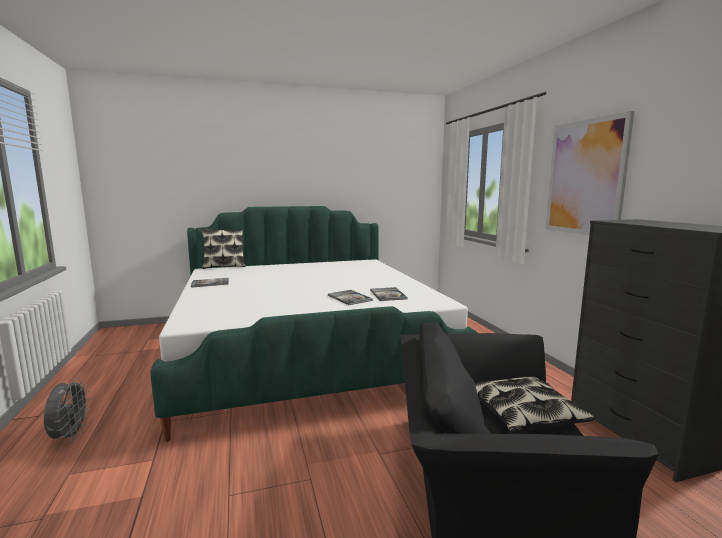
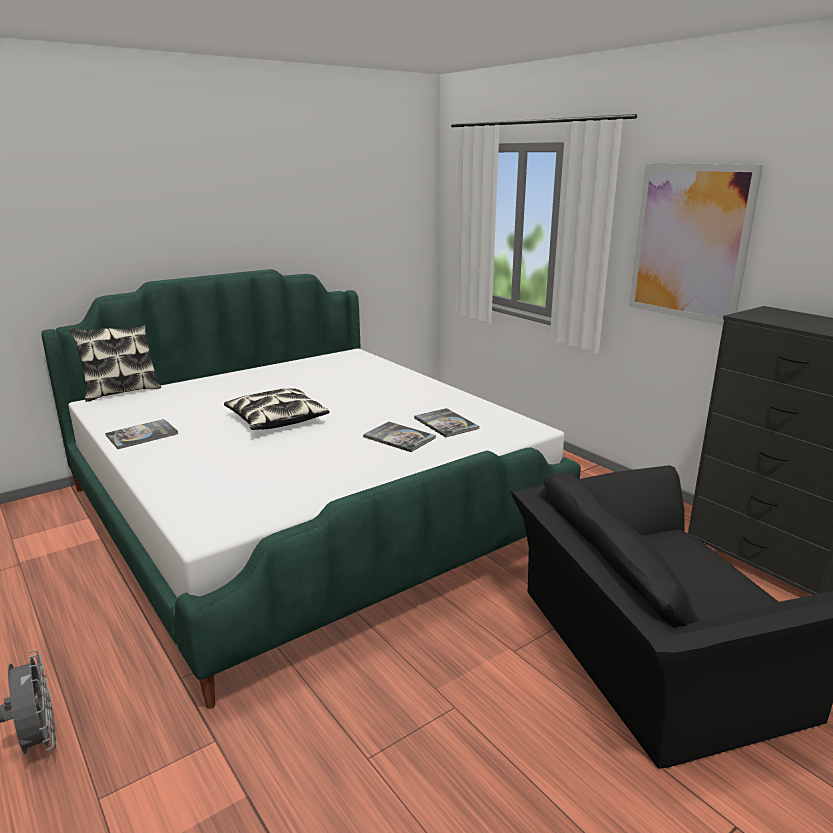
camera: 20 degrees left, 10 degrees up
pillow [475,376,595,433] -> pillow moved to [224,388,329,430]

